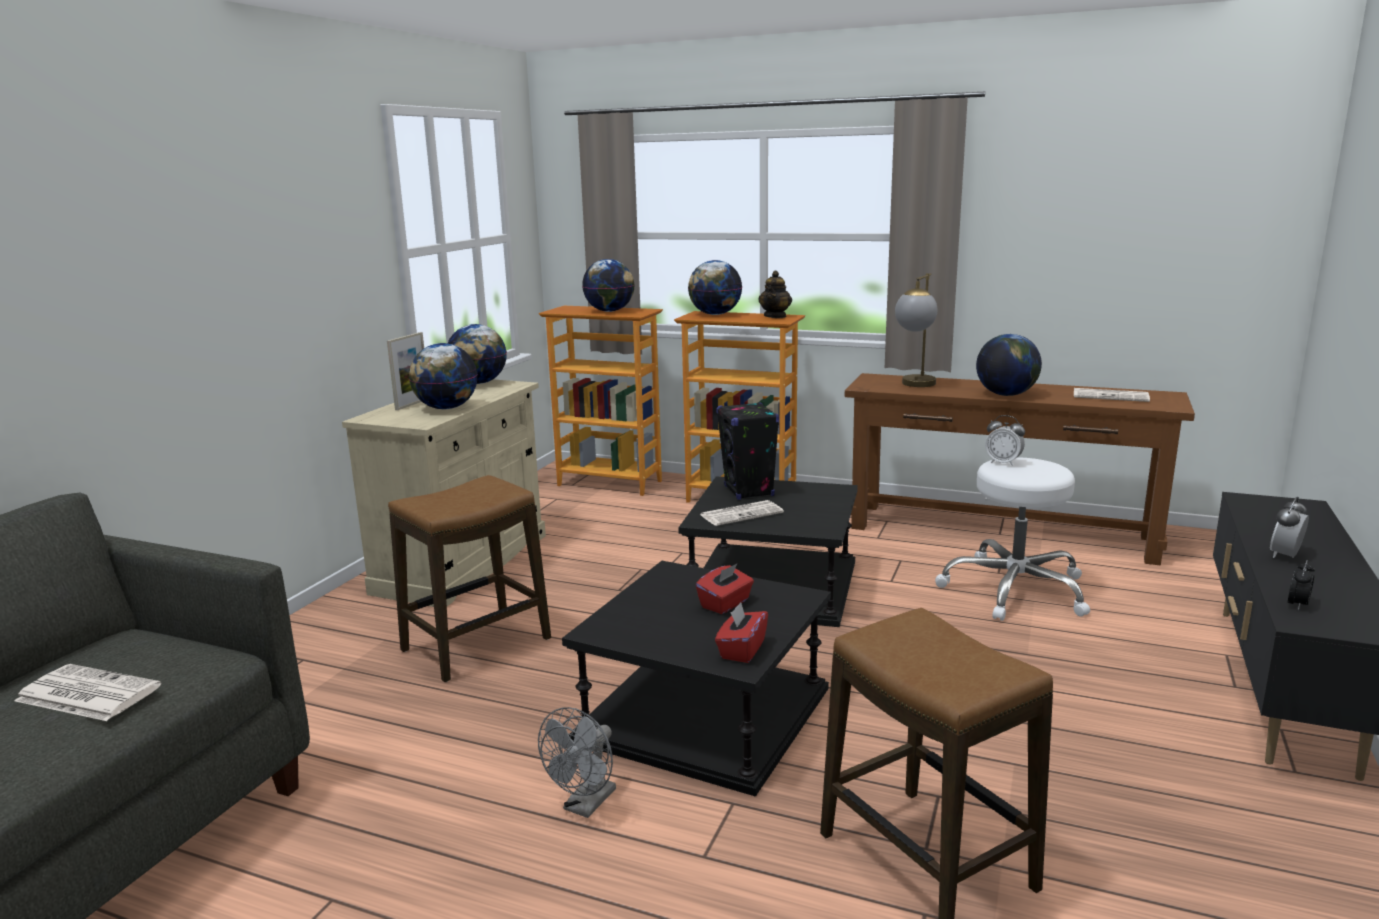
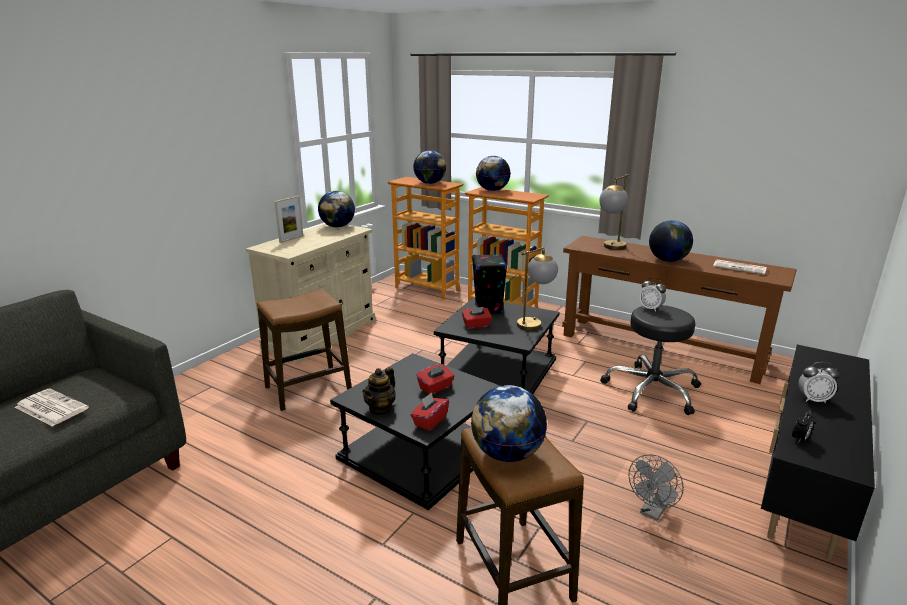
camera: 10 degrees right, 5 degrees up
globe [409,343,477,409] -> globe moved to [471,385,547,462]
grey fan [538,707,616,818] -> grey fan moved to [629,454,684,521]
newspaper [700,500,784,526] -> red tissue box [462,307,492,329]
teapot [758,271,792,318] -> teapot moved to [362,367,396,416]
white stool [935,457,1090,621] -> black stool [600,305,701,415]
alarm clock [1270,497,1309,558] -> alarm clock turned 135 degrees counterclockwise [798,362,839,403]
none -> table lamp [517,247,558,331]

